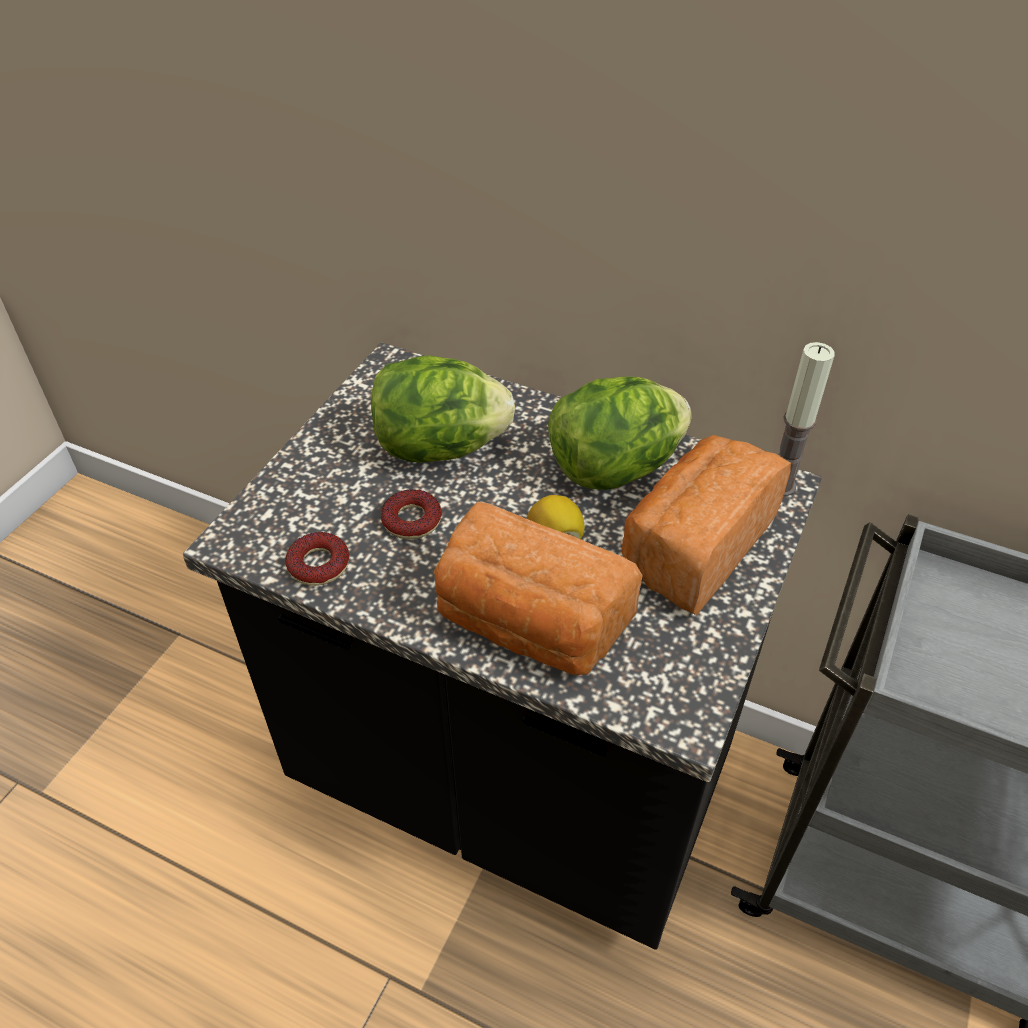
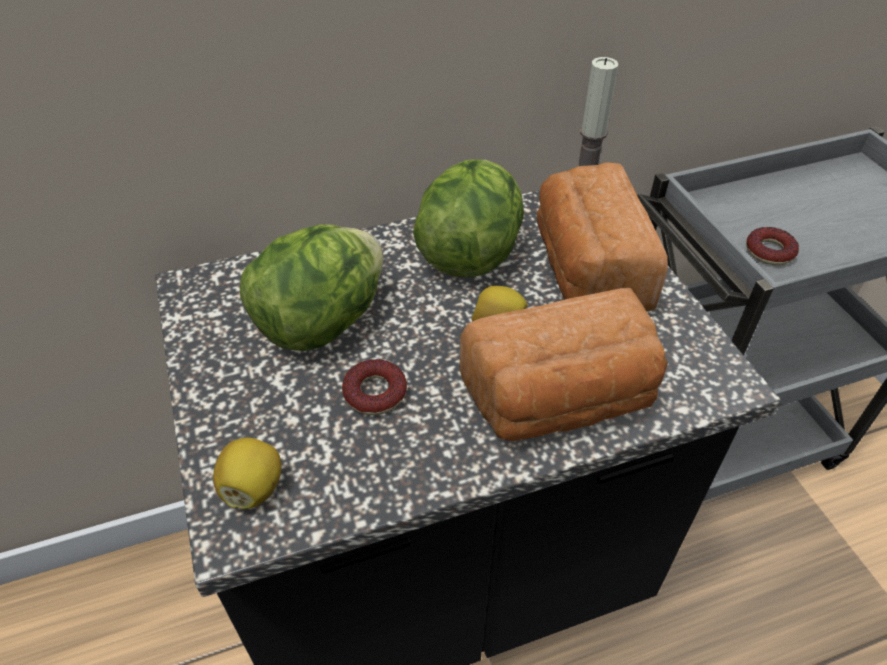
camera: 45 degrees left, 0 degrees up
donut [285,532,349,586] -> donut moved to [746,227,799,265]
none -> lemon [213,437,281,509]

